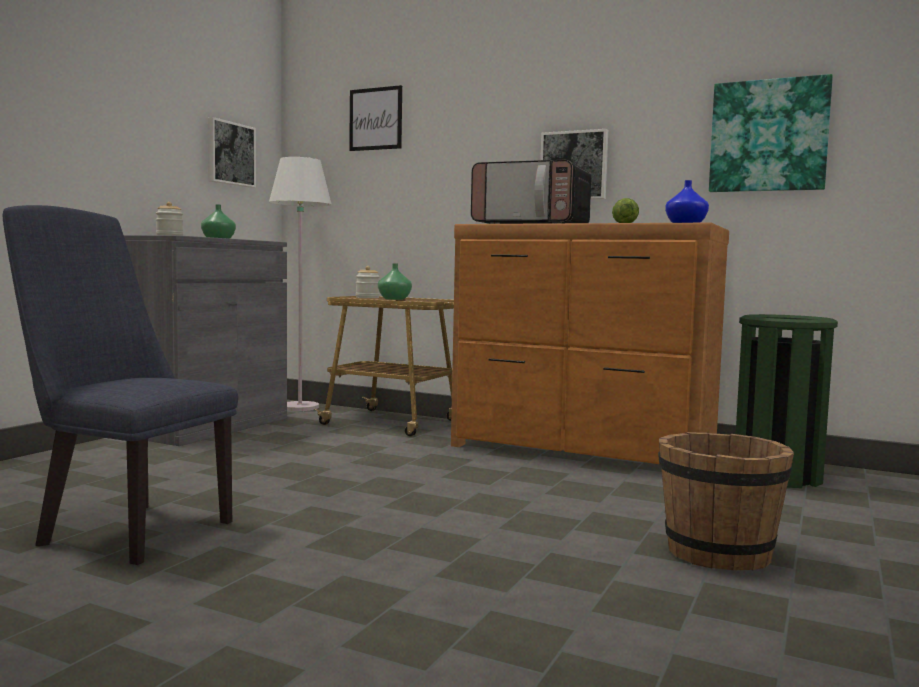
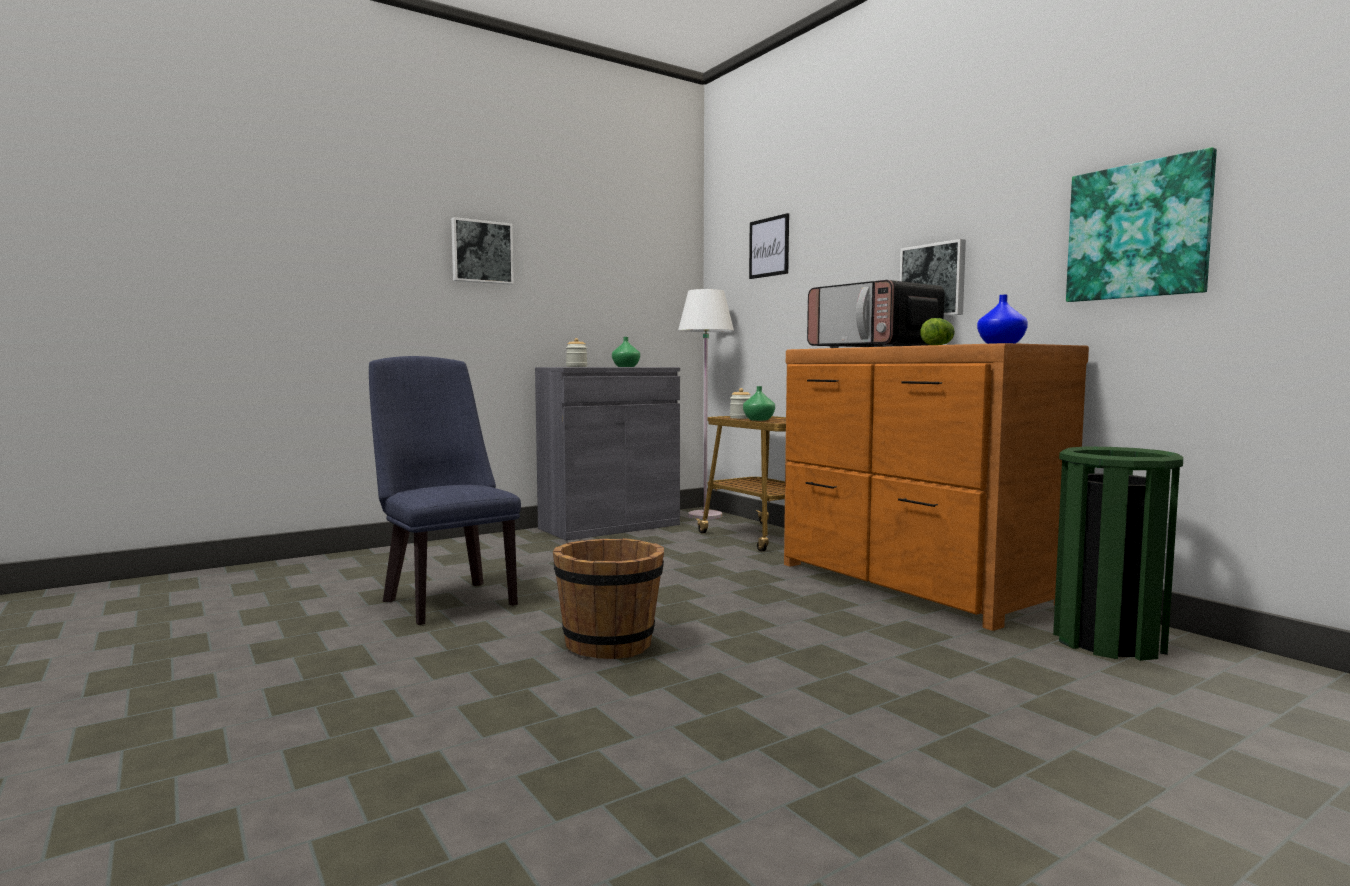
camera: 30 degrees right, 0 degrees up
picture [207,117,256,188] -> picture moved to [451,217,514,285]
brown bucket [658,432,794,570] -> brown bucket moved to [553,538,664,659]

